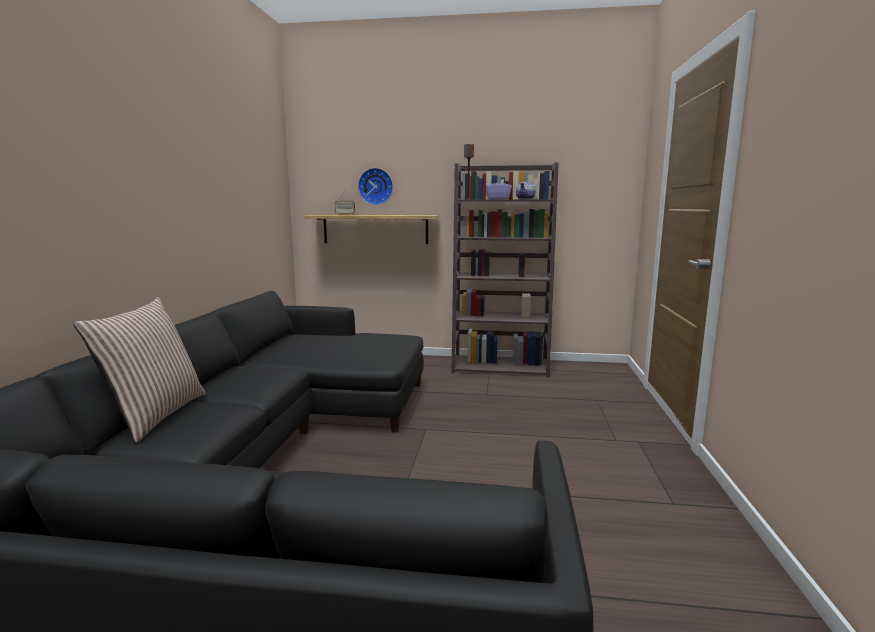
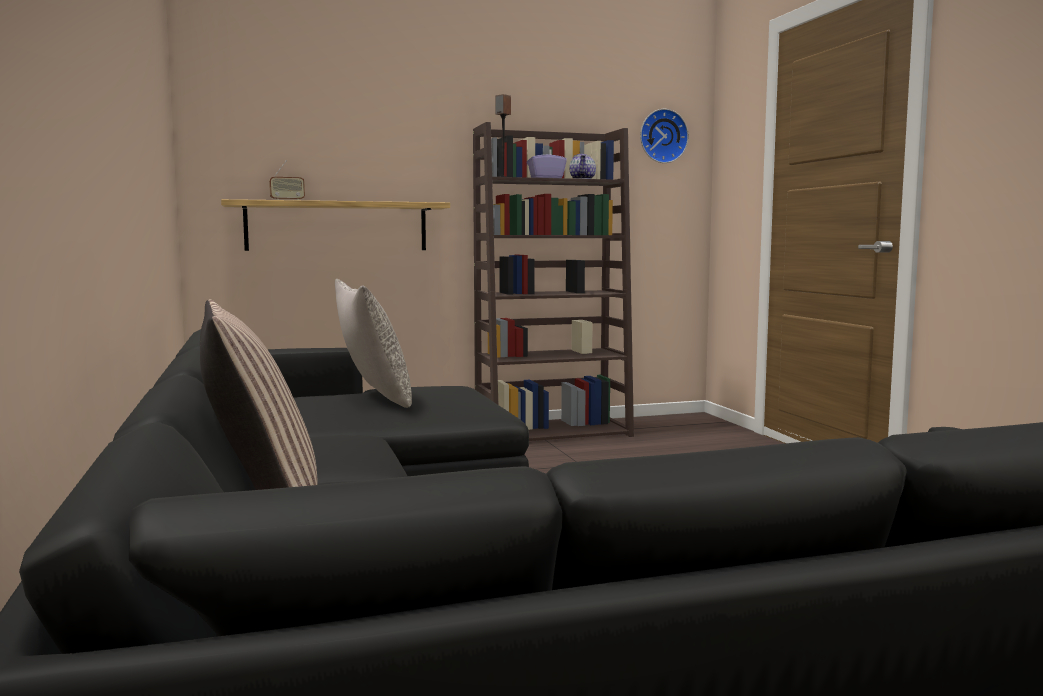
camera: 25 degrees left, 5 degrees down
wall clock [358,168,393,205] -> wall clock moved to [640,109,689,163]
none -> grey pillow [335,279,412,408]

